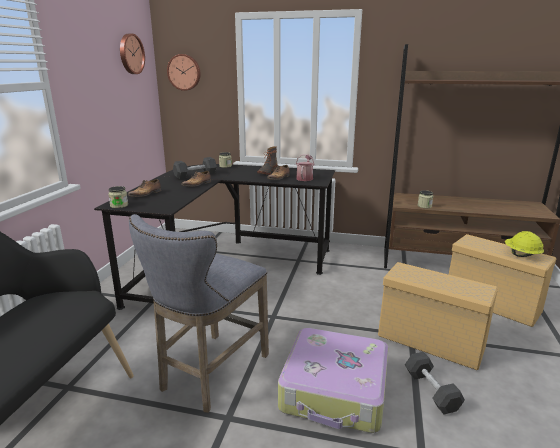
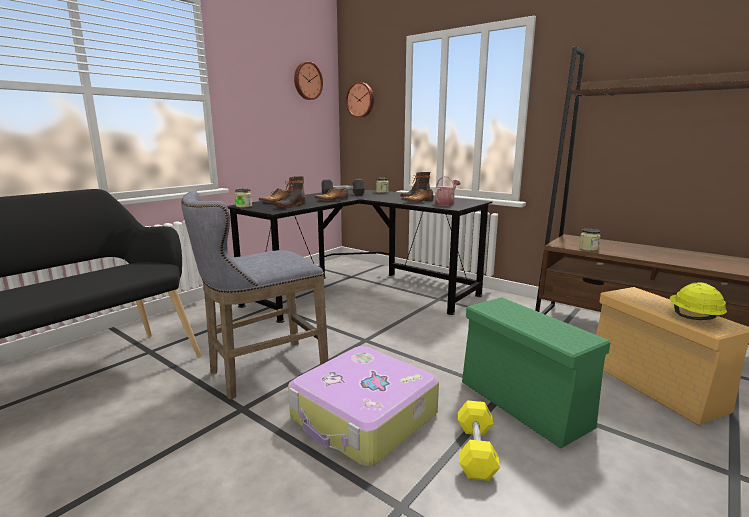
camera: 25 degrees right, 5 degrees down
beige storage box [378,262,498,370] -> green storage box [462,297,610,448]
black dumbbell [405,352,465,414] -> yellow dumbbell [458,400,500,481]
none -> boot [274,176,306,208]

